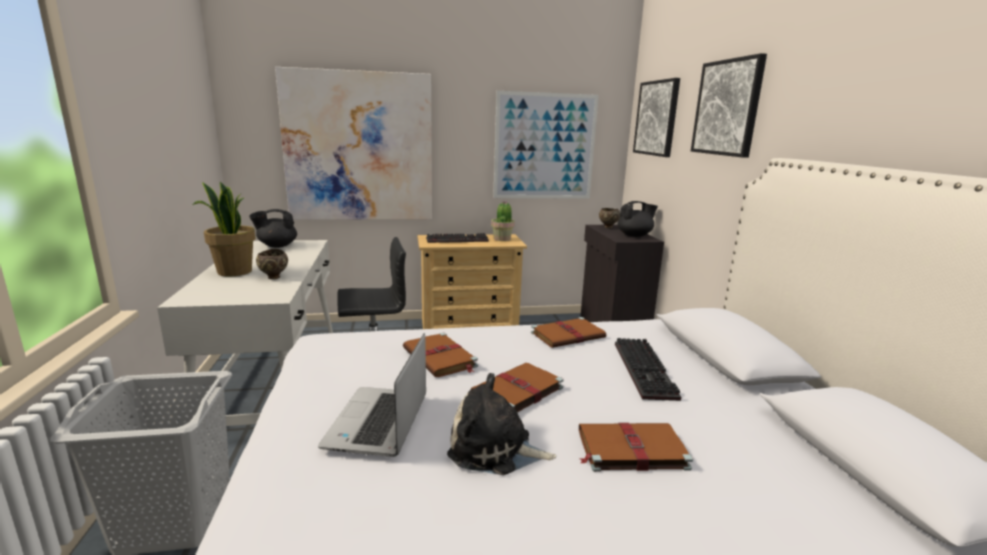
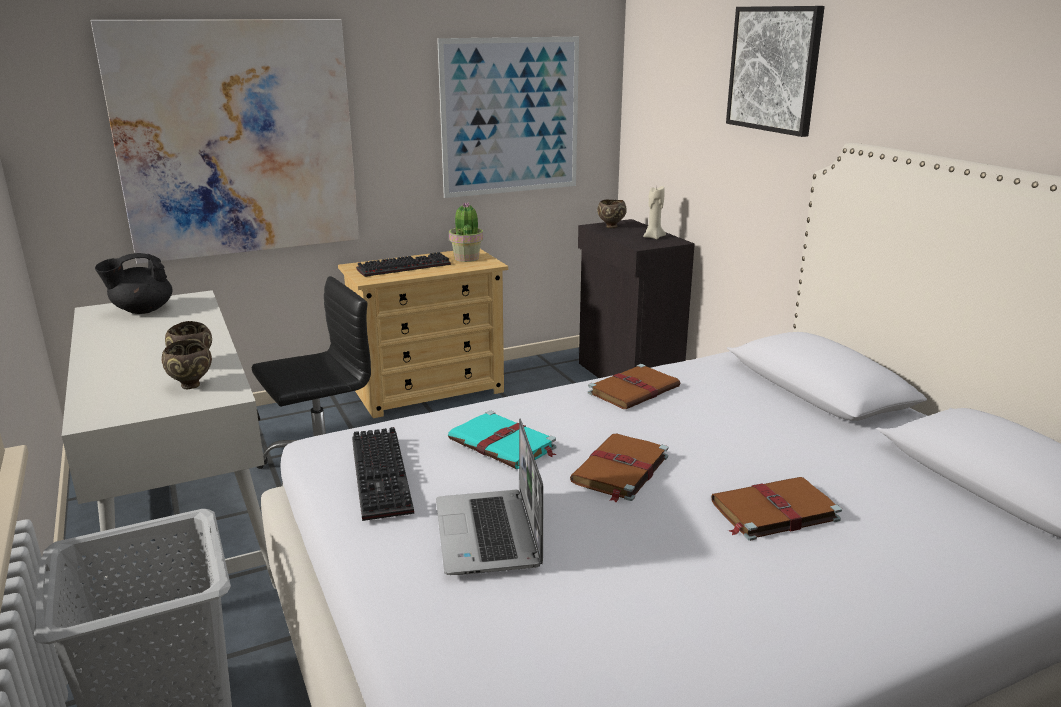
camera: 15 degrees left, 5 degrees up
potted plant [193,182,255,277] -> none
brown book [403,333,478,377] -> turquoise book [448,411,556,469]
plush toy [447,373,556,475] -> none
keyboard [615,338,681,401] -> keyboard moved to [352,427,414,521]
black teapot [617,201,658,237] -> beige candle [643,186,666,239]
picture [633,78,680,157] -> none
none -> brown bowl [162,340,212,389]

